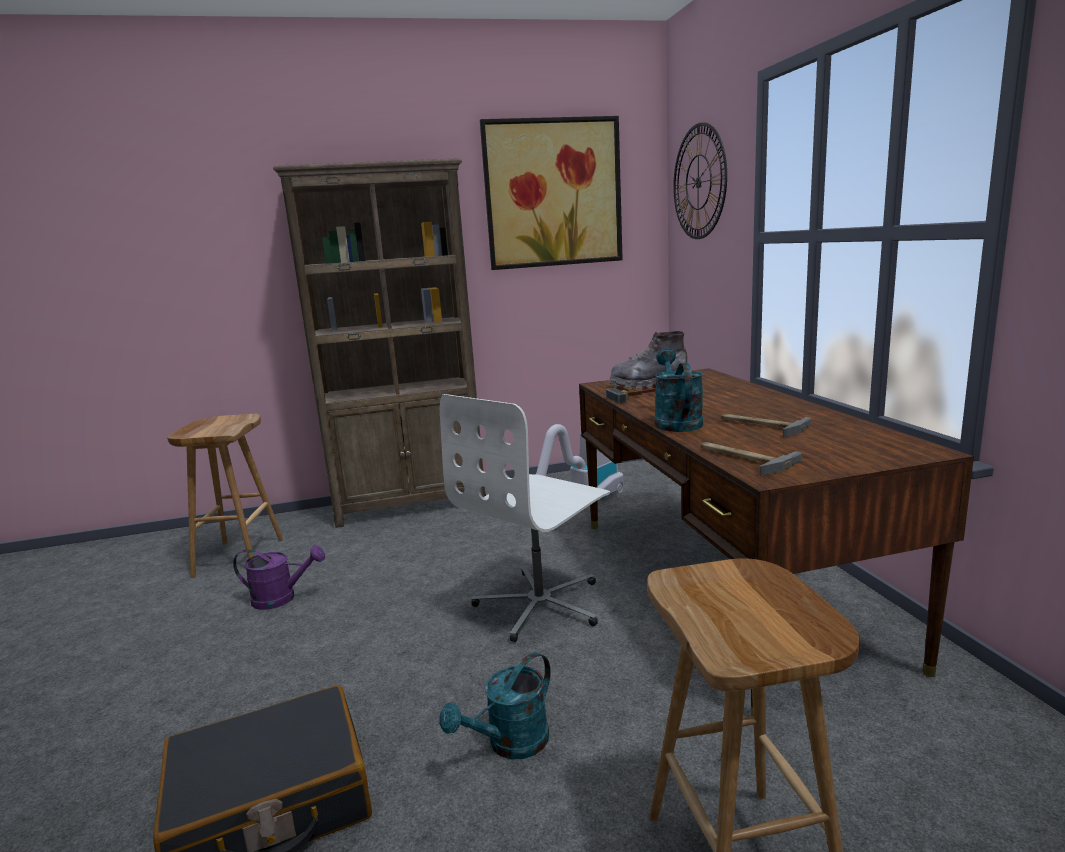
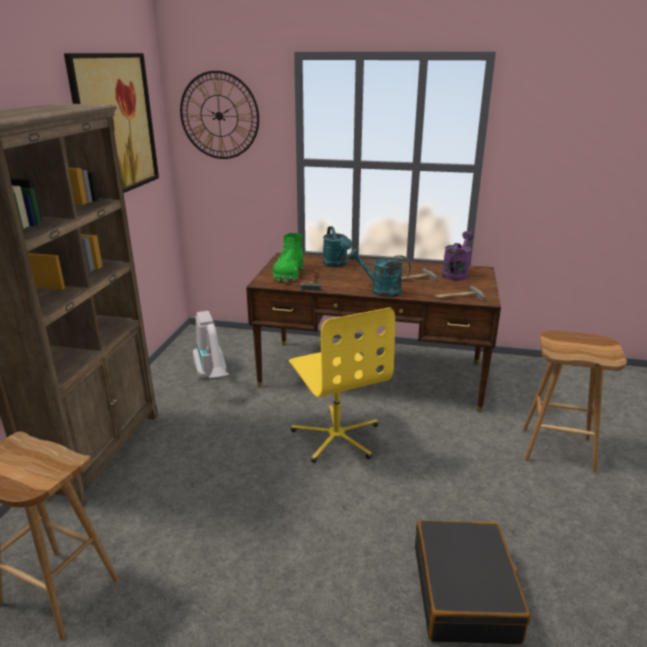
camera: 65 degrees left, 10 degrees up
purple watering can [233,545,325,610] -> purple watering can moved to [442,231,474,280]
turquoise watering can [439,652,551,760] -> turquoise watering can moved to [323,226,352,267]
white office chair [440,394,610,642] -> yellow office chair [289,308,395,463]
grey boot [610,331,687,390] -> green boot [273,233,304,282]

